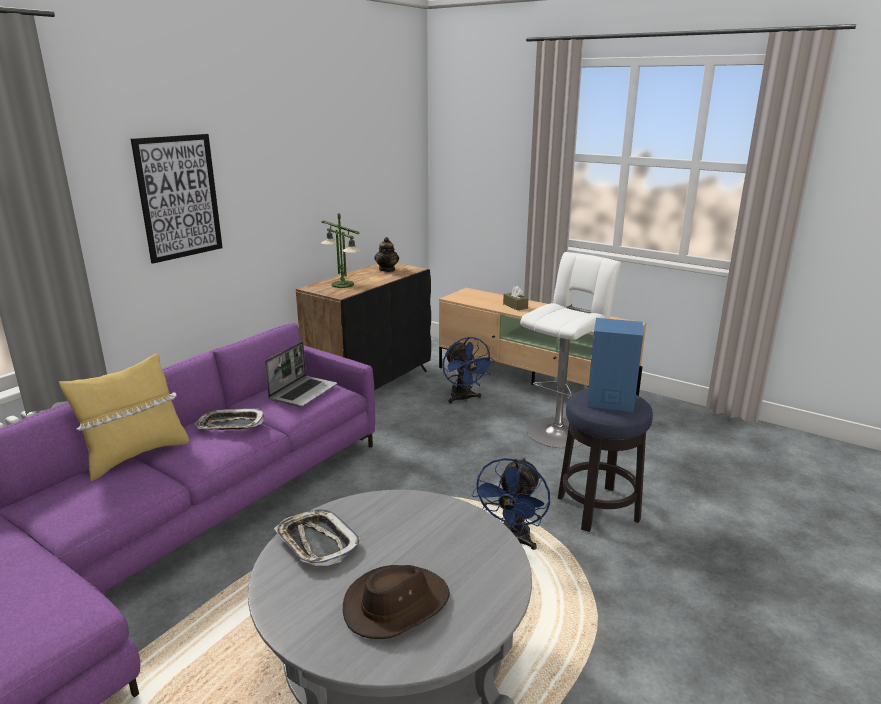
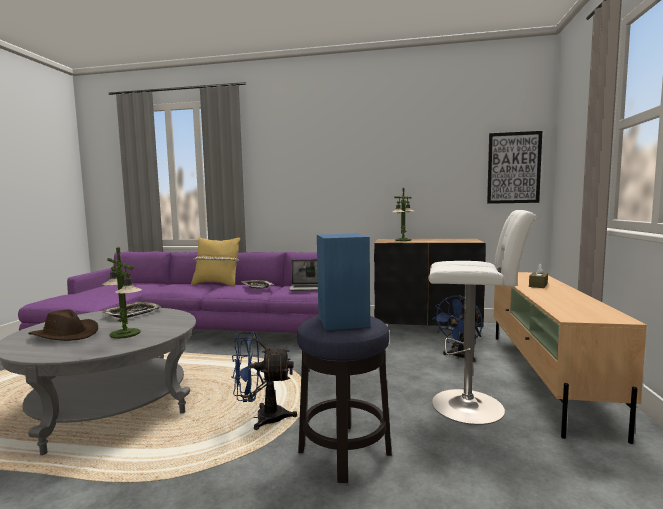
camera: 65 degrees right, 15 degrees down
picture [131,134,223,264] -> picture moved to [487,131,542,204]
teapot [374,237,399,272] -> none
none -> table lamp [102,247,142,339]

